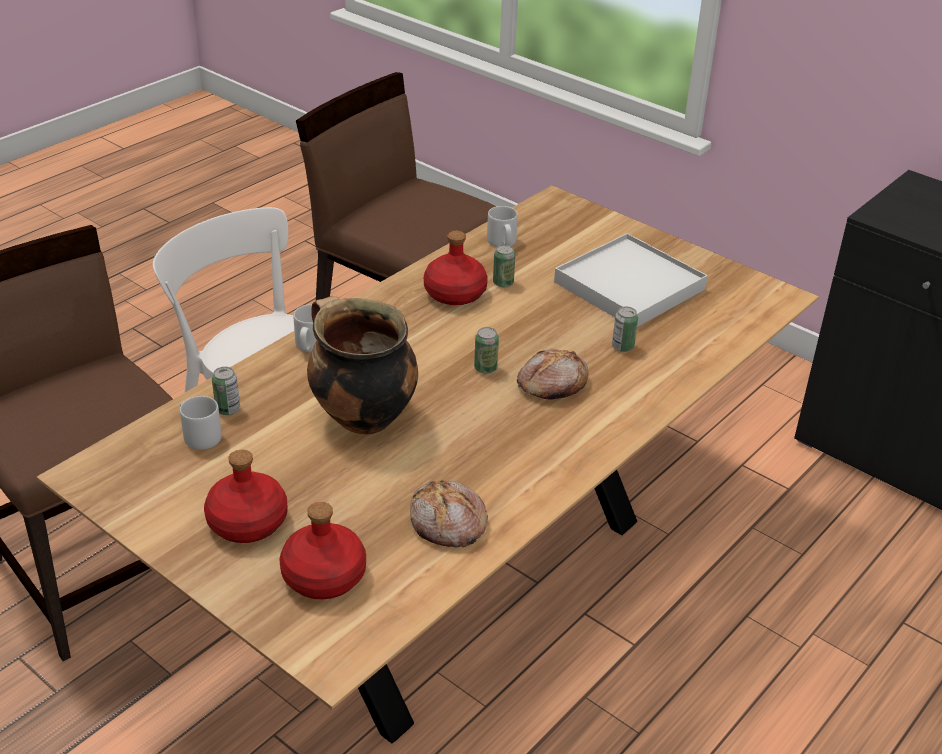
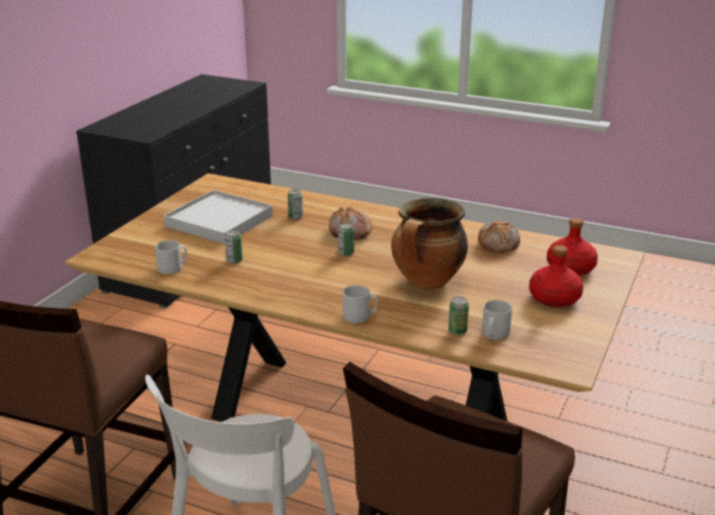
camera: 105 degrees left, 10 degrees down
red bottle [424,231,488,305] -> none

